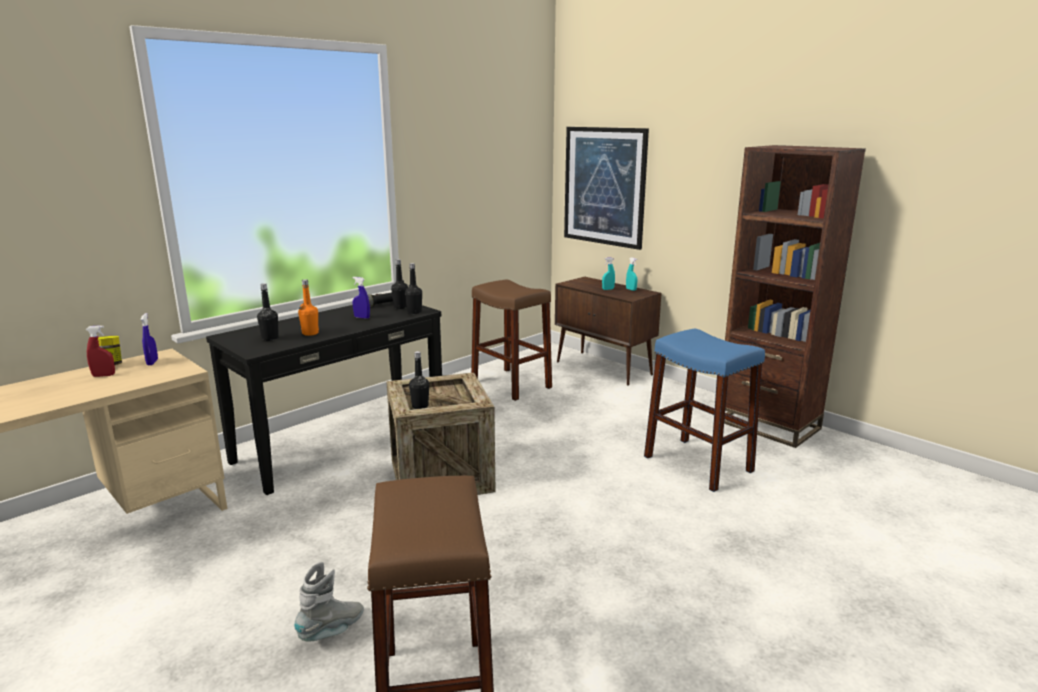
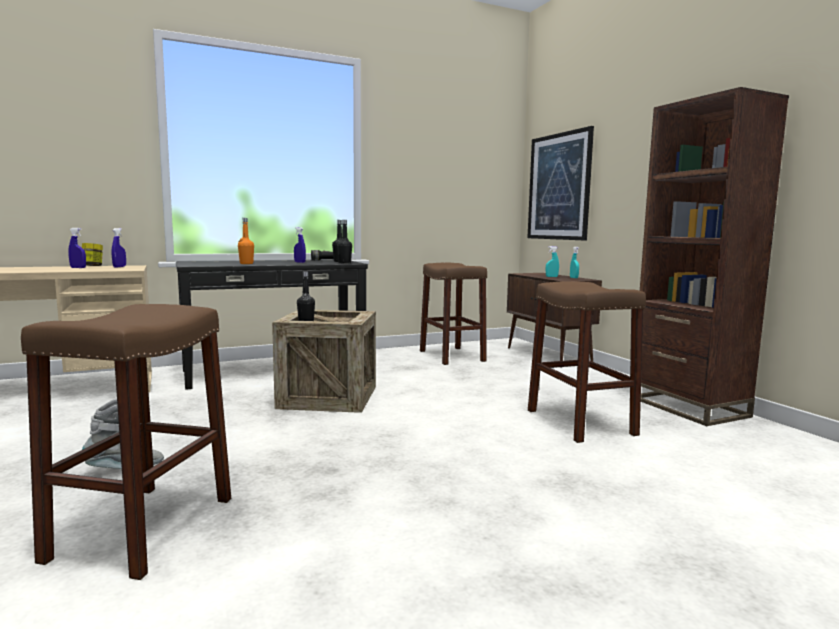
camera: 20 degrees right, 10 degrees down
red spray bottle [85,325,115,377] -> blue spray bottle [68,228,86,268]
black bottle [257,283,279,341] -> none
blue stool [644,329,765,492] -> brown stool [528,281,646,443]

